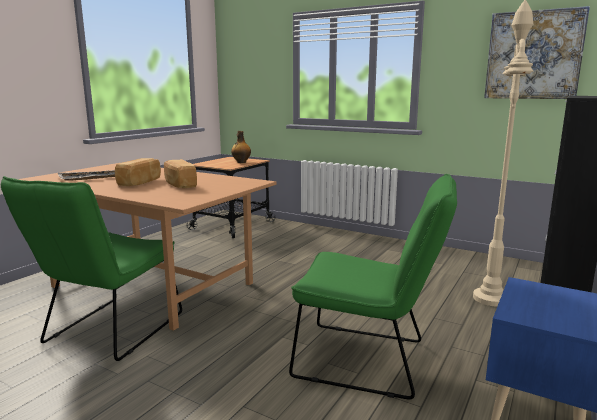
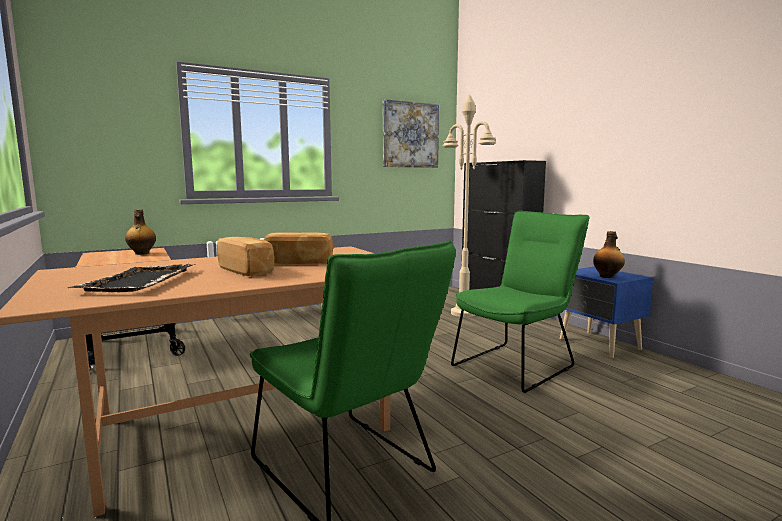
camera: 60 degrees left, 5 degrees down
none -> bottle [593,231,625,278]

